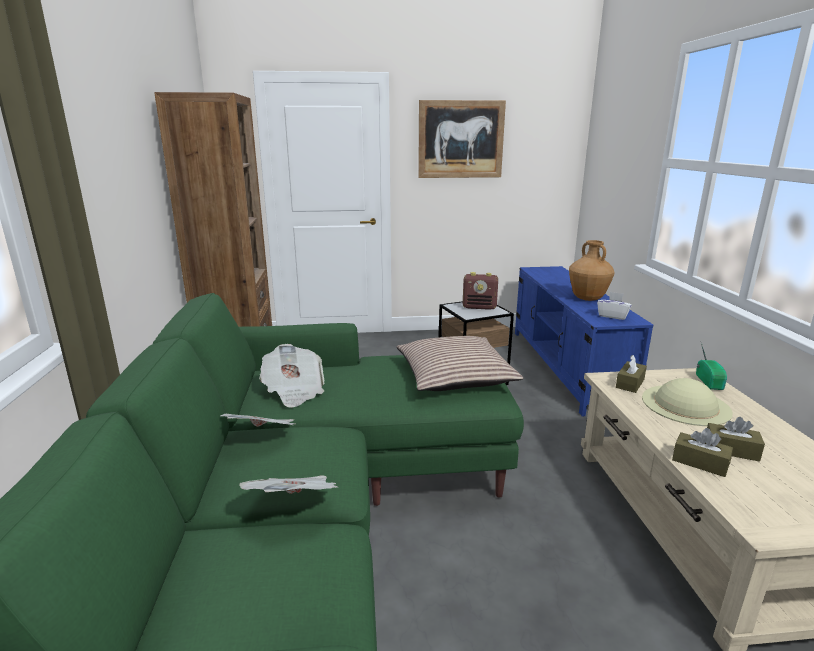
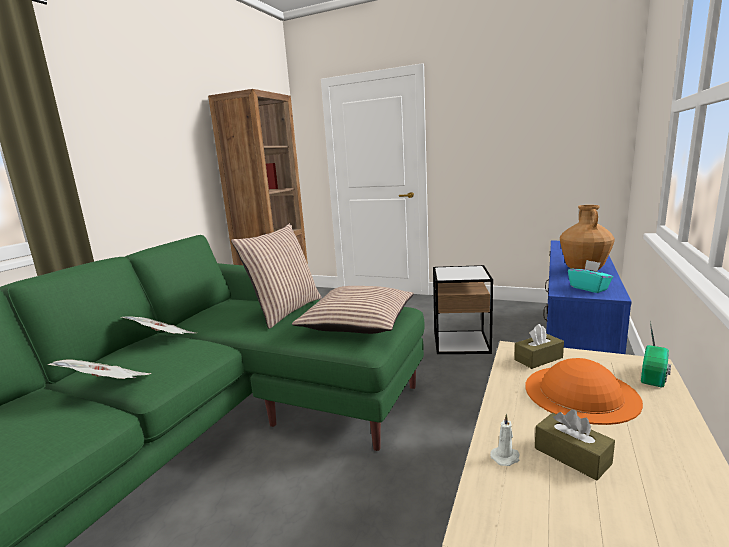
camera: 30 degrees right, 5 degrees down
newspaper [259,344,325,408] -> none
picture [418,100,506,178] -> none
radio [463,272,498,310] -> none
white tissue box [597,292,632,320] -> turquoise tissue box [568,260,613,293]
beige hat [642,378,733,426] -> orange hat [526,358,643,425]
brown tissue box [672,428,733,477] -> white candle [490,414,520,466]
none -> pillow [231,223,321,329]

